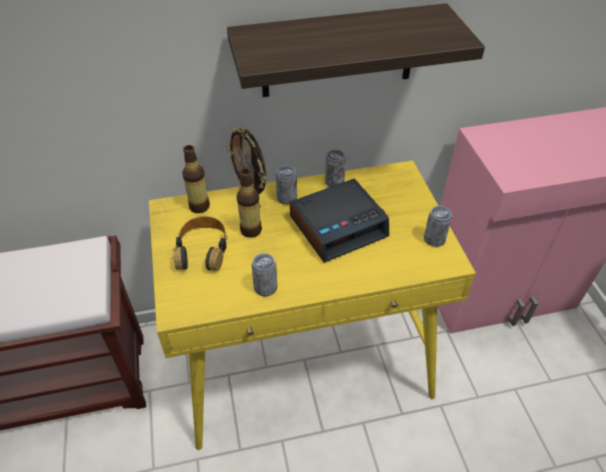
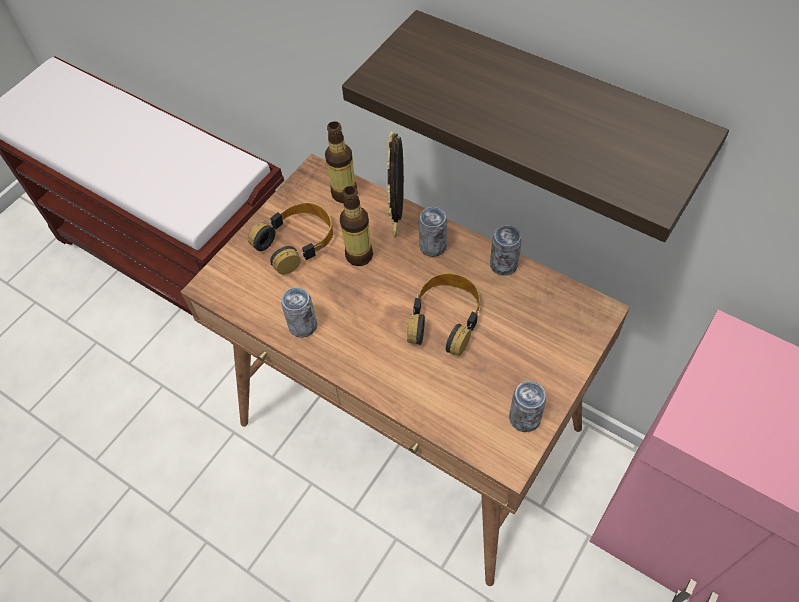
camera: 50 degrees right, 10 degrees up
yellow desk [149,161,476,450] -> brown desk [181,154,630,586]
alarm clock [290,179,389,263] -> headphones [407,273,481,356]

